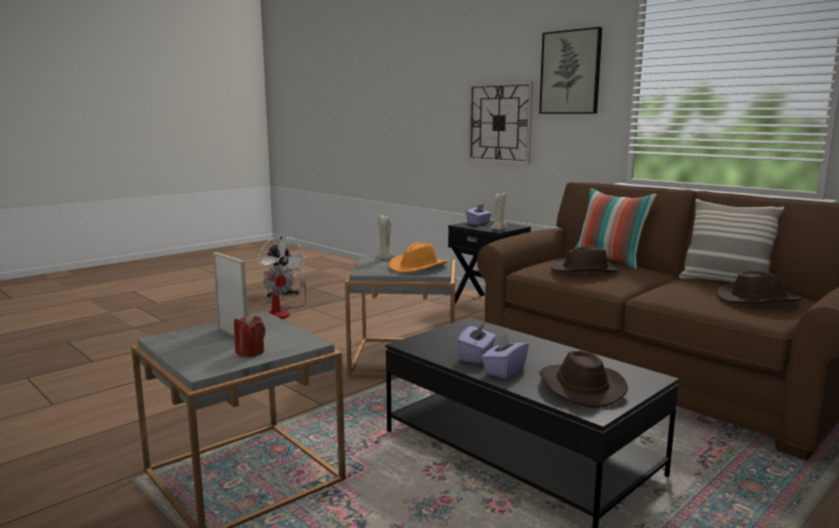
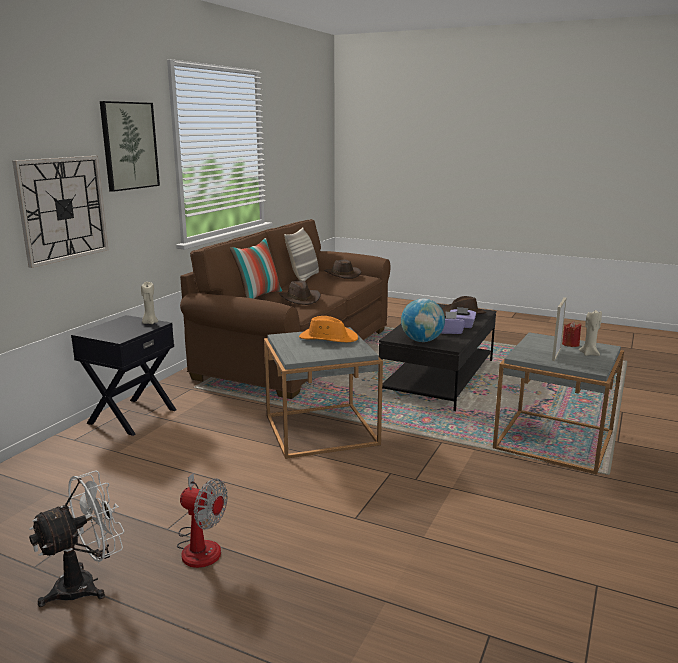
camera: 110 degrees left, 5 degrees up
fan [264,265,307,319] -> fan turned 75 degrees clockwise [177,473,228,568]
beige candle [374,215,395,259] -> beige candle moved to [579,310,602,356]
purple tissue box [466,204,492,225] -> none
none -> globe [401,299,445,342]

